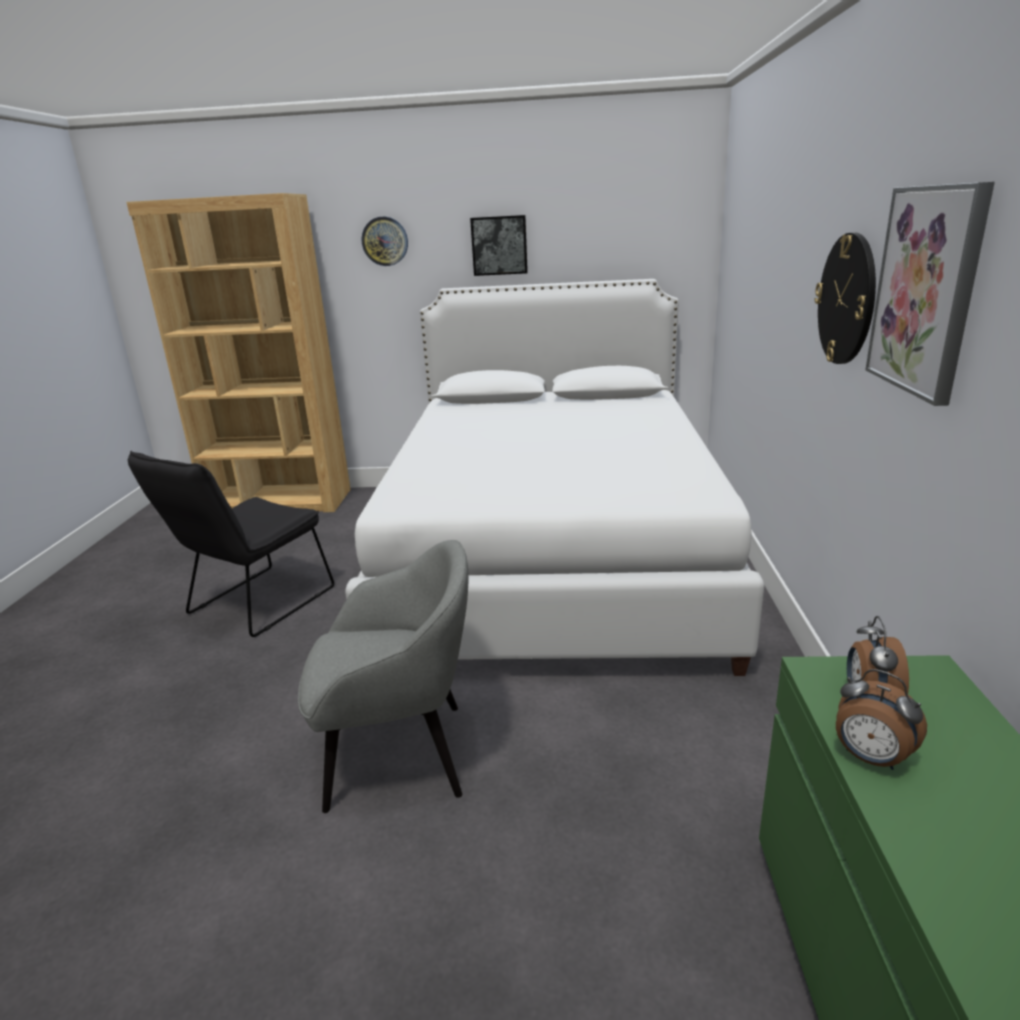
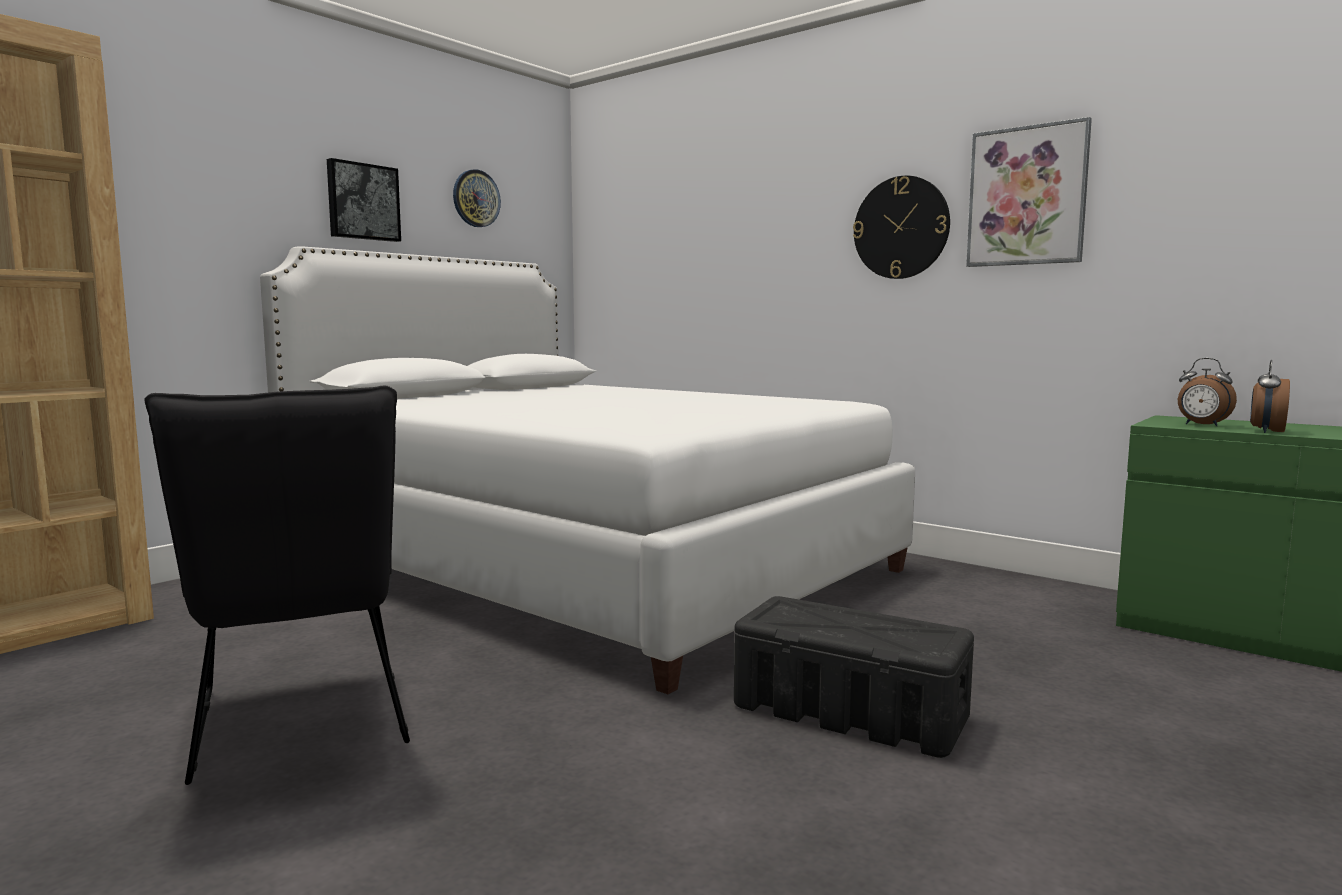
camera: 55 degrees left, 15 degrees down
grey armchair [298,540,469,813] -> black storage box [734,596,974,758]
wall clock [362,217,408,266] -> wall clock moved to [453,169,501,227]
alarm clock [836,669,927,770] -> alarm clock turned 135 degrees clockwise [1250,360,1290,433]

